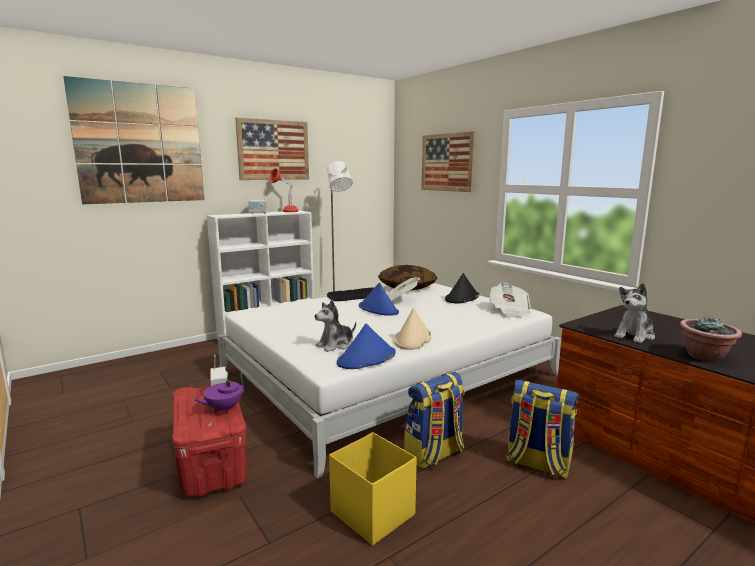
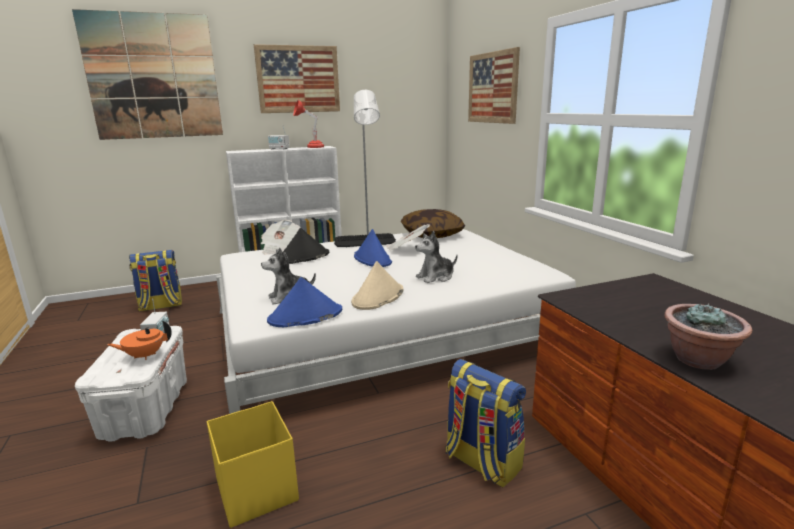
camera: 15 degrees right, 5 degrees up
red storage box [172,381,247,497] -> white storage box [75,326,187,442]
purple teapot [194,373,248,412] -> orange teapot [107,320,172,360]
backpack [404,372,465,469] -> backpack moved to [129,250,182,312]
black hat [445,273,479,303] -> black hat moved to [283,228,329,264]
newspaper [489,283,531,318] -> newspaper moved to [261,220,301,255]
plush toy [614,283,655,343] -> plush toy moved to [415,231,458,283]

